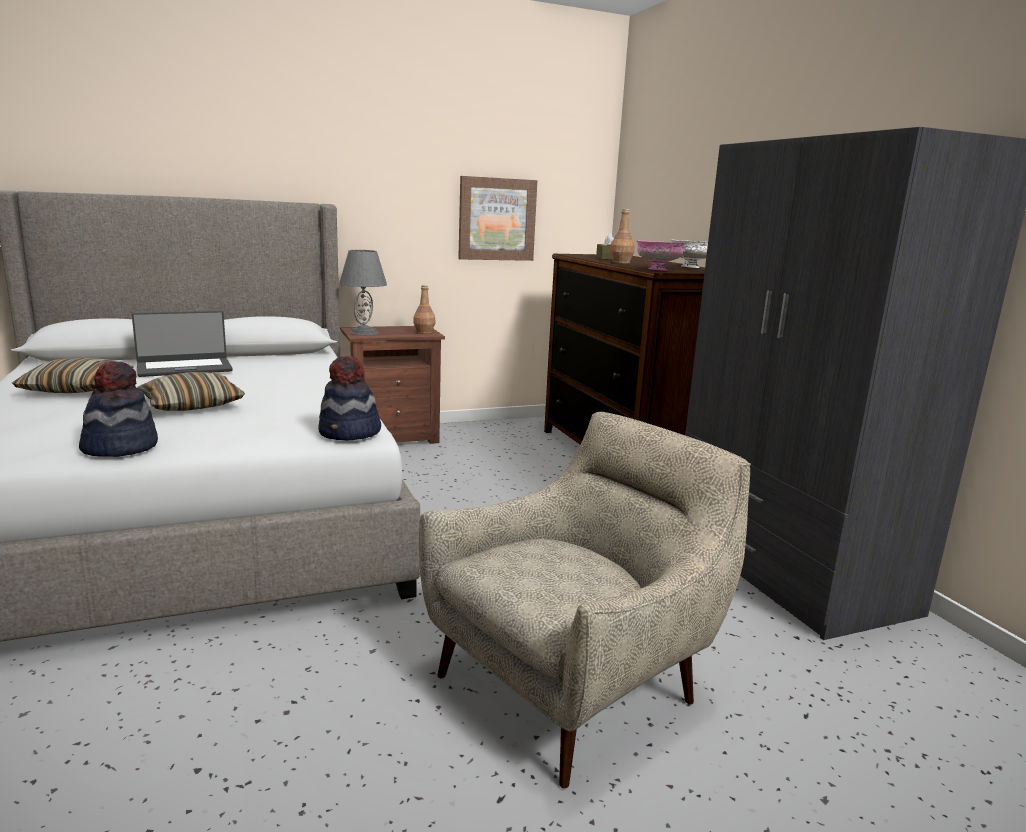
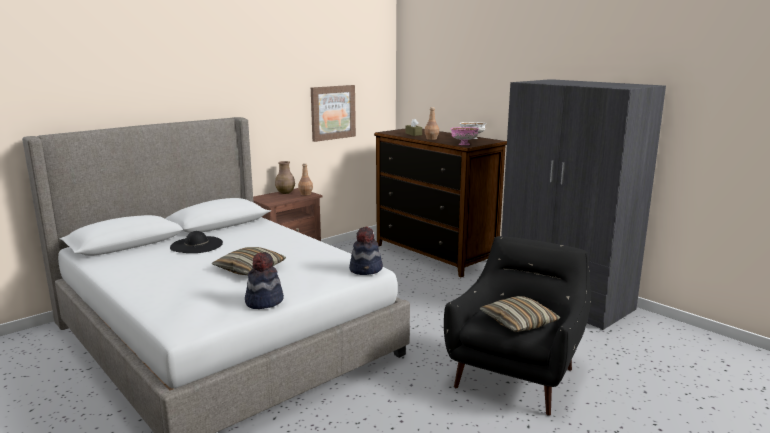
camera: 20 degrees left, 0 degrees up
pillow [12,358,134,393] -> pillow moved to [480,296,560,332]
laptop [132,311,233,377] -> black hat [170,231,223,253]
grey table lamp [339,250,387,335] -> none
beige armchair [419,412,751,788] -> black armchair [444,236,591,416]
none -> brown vase [275,161,295,194]

